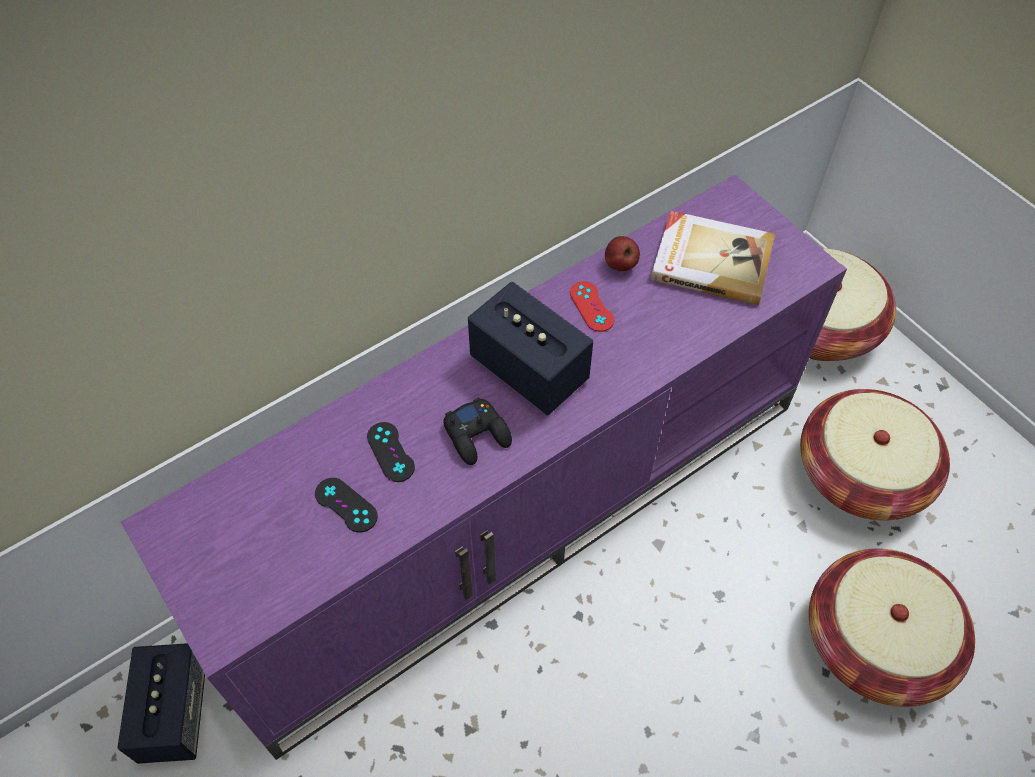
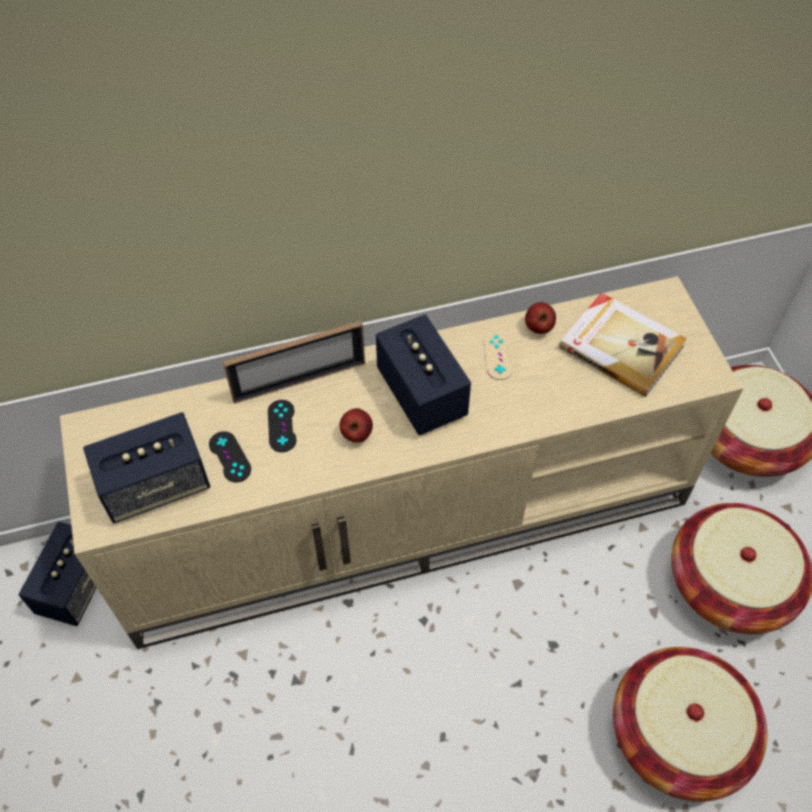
camera: 20 degrees right, 0 degrees up
purple tv stand [121,175,847,760] -> beige tv stand [60,276,743,649]
black game controller [443,397,512,465] -> apple [339,408,373,443]
red game controller [570,281,614,332] -> beige game controller [484,332,513,380]
none -> speaker [83,412,211,523]
none -> picture frame [223,321,365,404]

